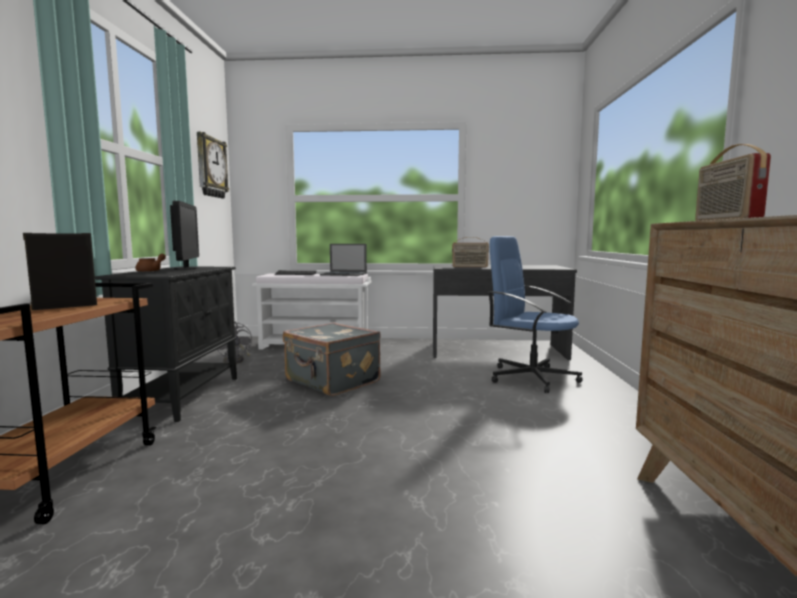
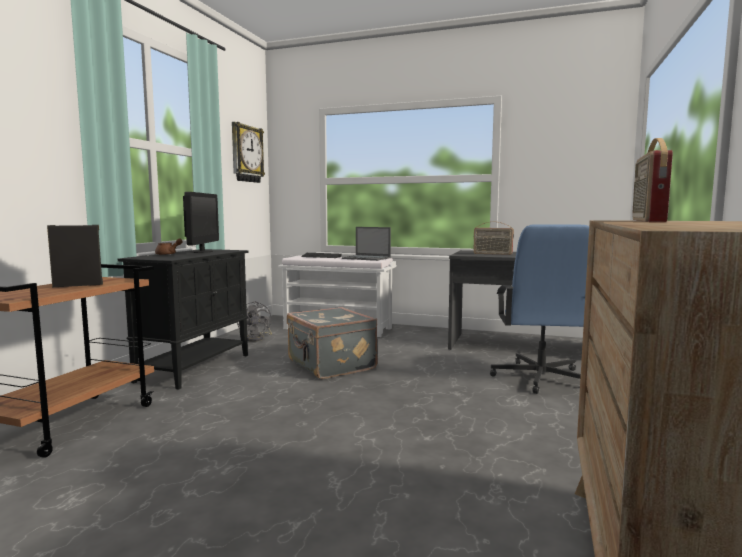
camera: 15 degrees right, 0 degrees up
blue office chair [487,236,583,393] -> blue office chair turned 135 degrees counterclockwise [490,224,589,394]

